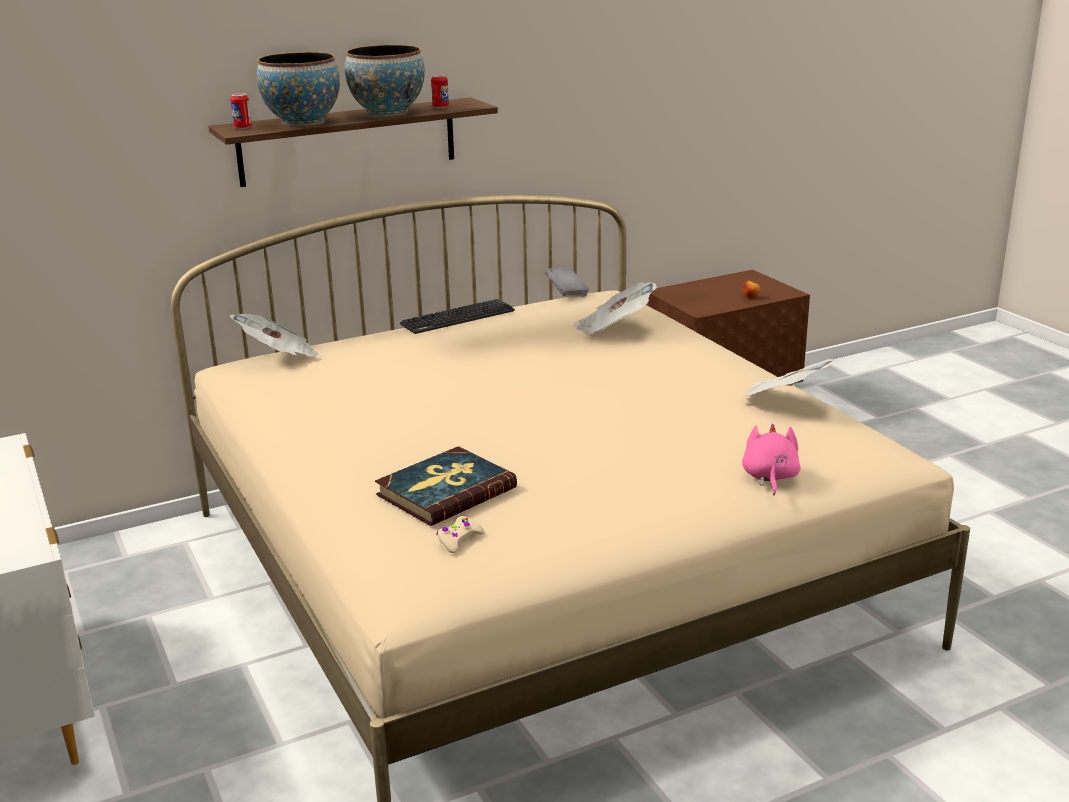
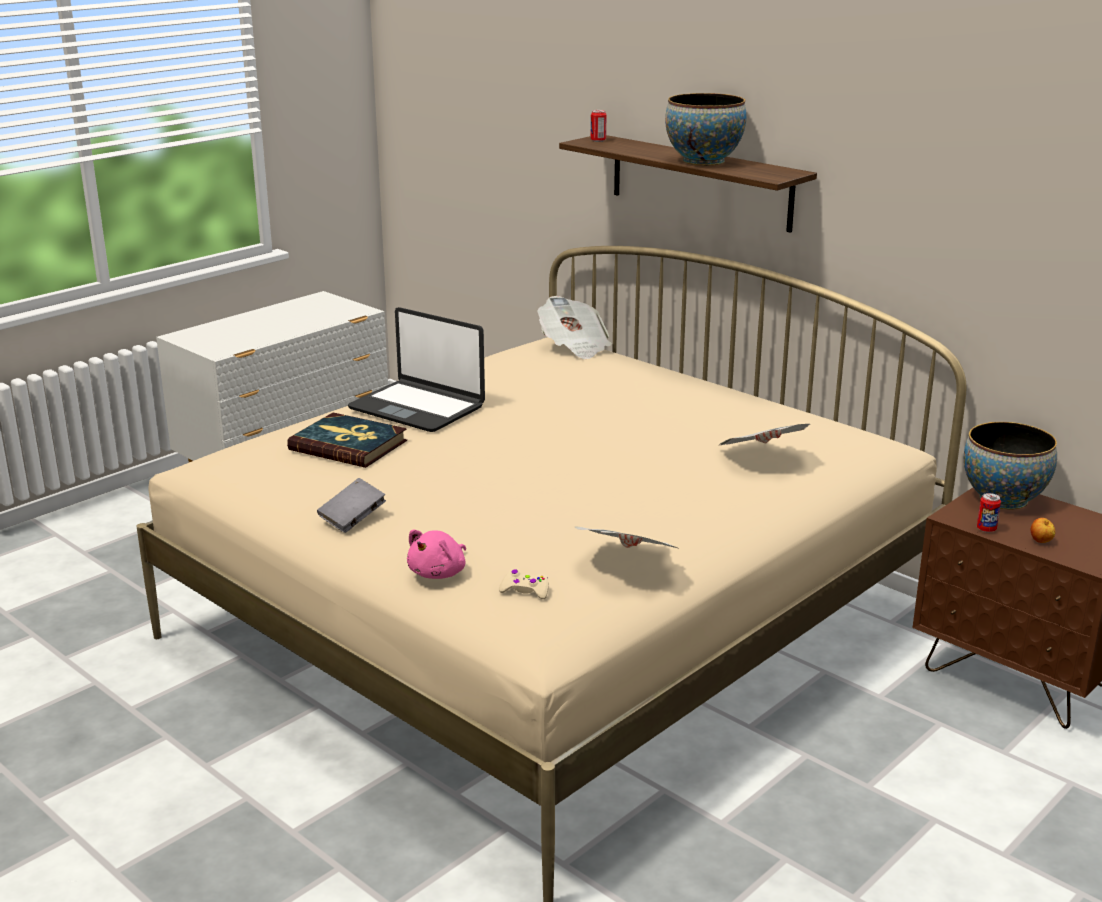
camera: 70 degrees right, 0 degrees up
bowl [257,52,340,126] -> bowl moved to [964,422,1057,510]
keyboard [400,299,515,334] -> none
can [431,75,449,108] -> can moved to [977,493,1001,532]
beige game controller [436,516,485,553] -> beige game controller moved to [499,569,549,599]
grey book [545,268,589,297] -> grey book moved to [317,478,386,533]
pink plush toy [742,424,801,496] -> pink plush toy turned 135 degrees clockwise [407,530,466,579]
none -> laptop [348,307,485,432]

